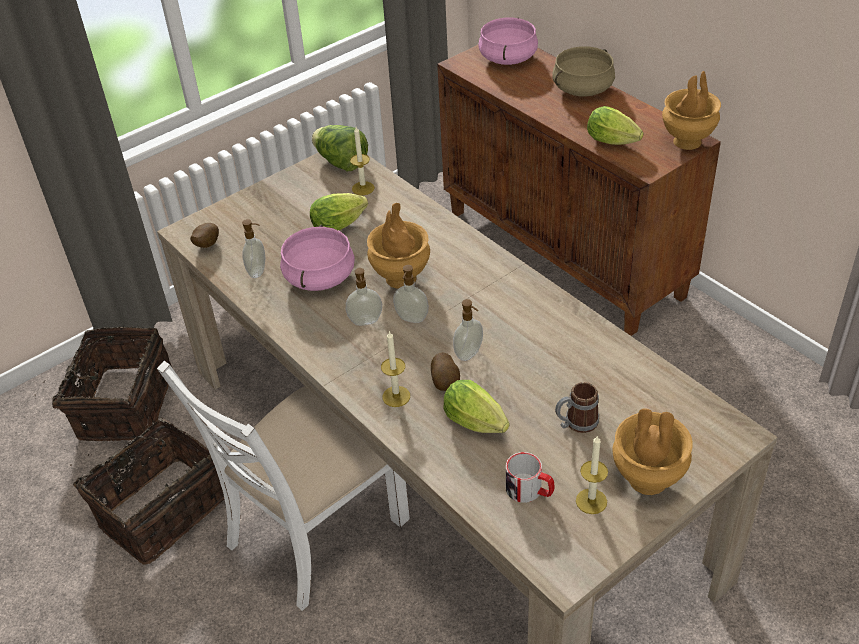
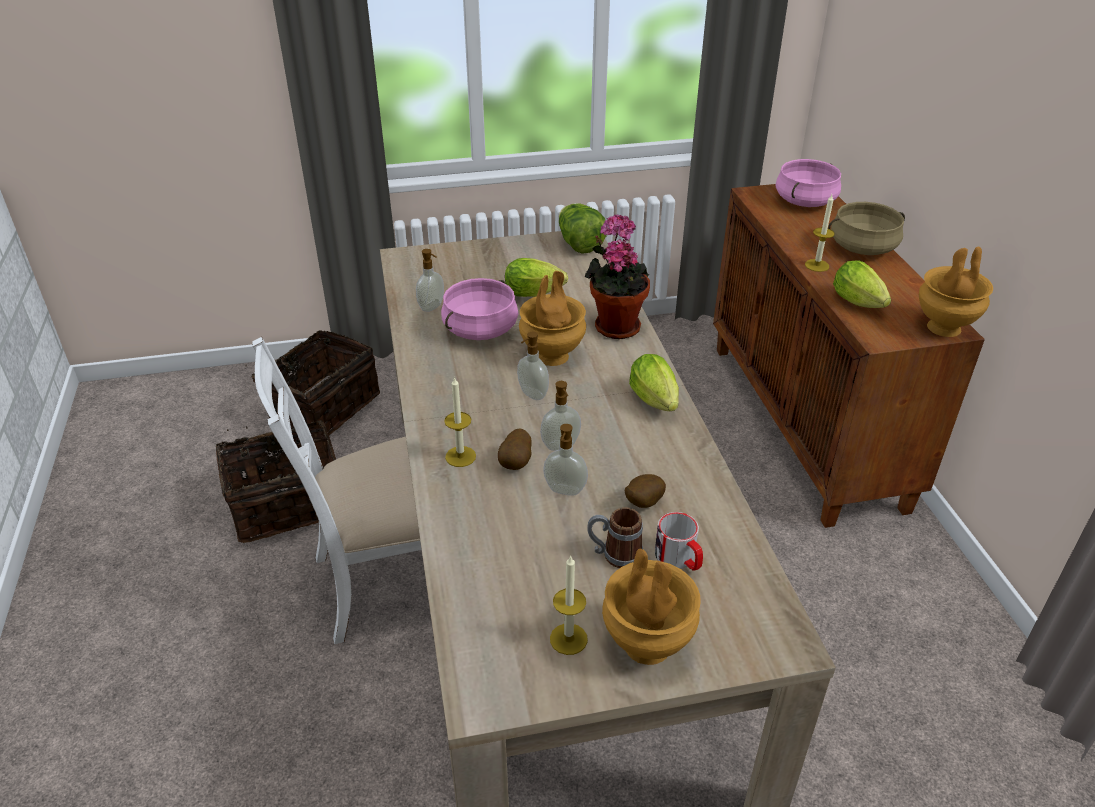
camera: 25 degrees right, 5 degrees down
potato [190,223,219,248] -> potato moved to [625,474,666,508]
soap dispenser [346,268,382,326] -> soap dispenser moved to [543,424,588,496]
candle [350,127,375,195] -> candle moved to [805,194,835,272]
lettuce [444,380,509,433] -> lettuce moved to [629,354,679,411]
mug [506,452,555,503] -> mug moved to [655,512,703,571]
none -> potted plant [585,215,650,339]

